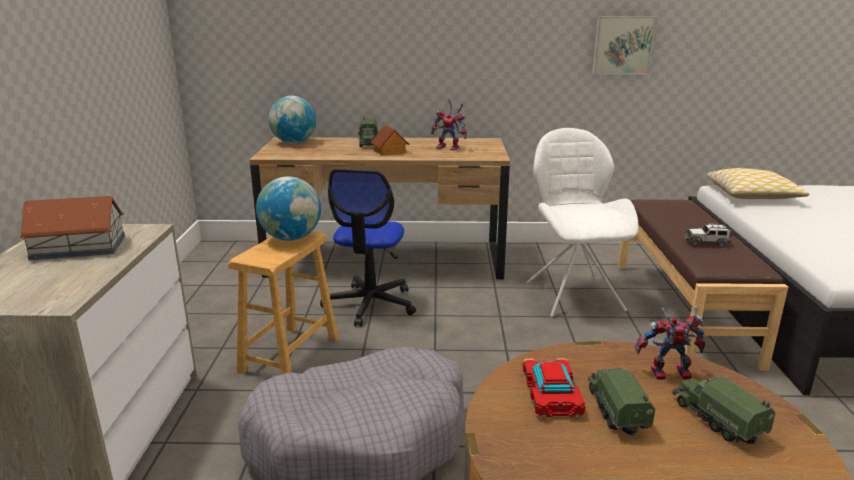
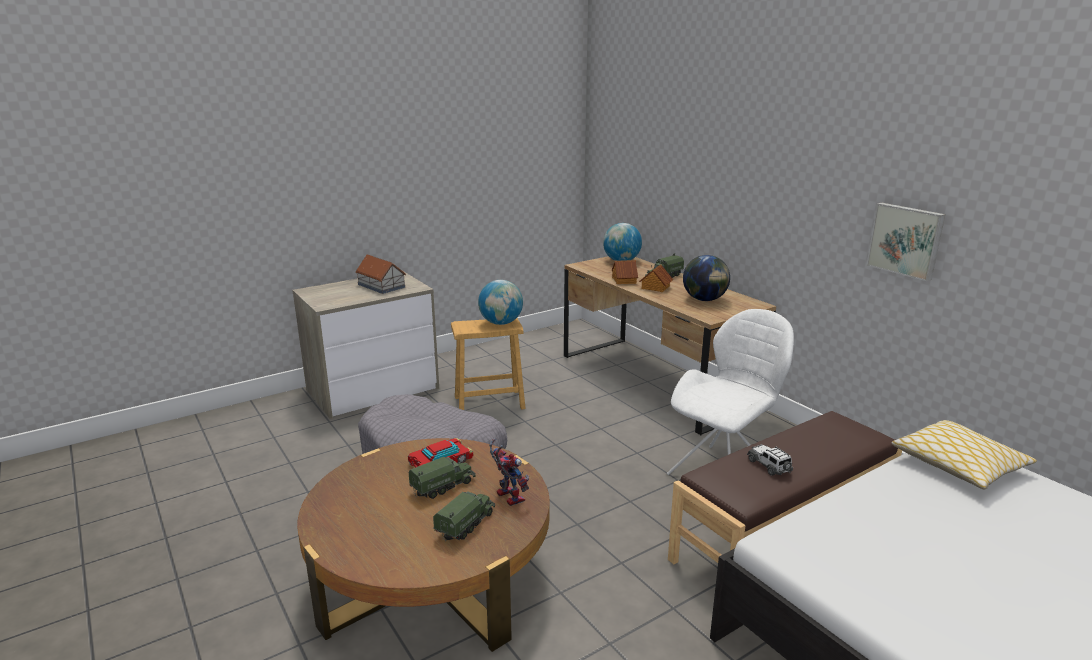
camera: 55 degrees right, 0 degrees up
office chair [320,169,416,327] -> none
toy robot [431,98,467,151] -> globe [683,255,730,301]
none -> toy house [612,260,638,284]

